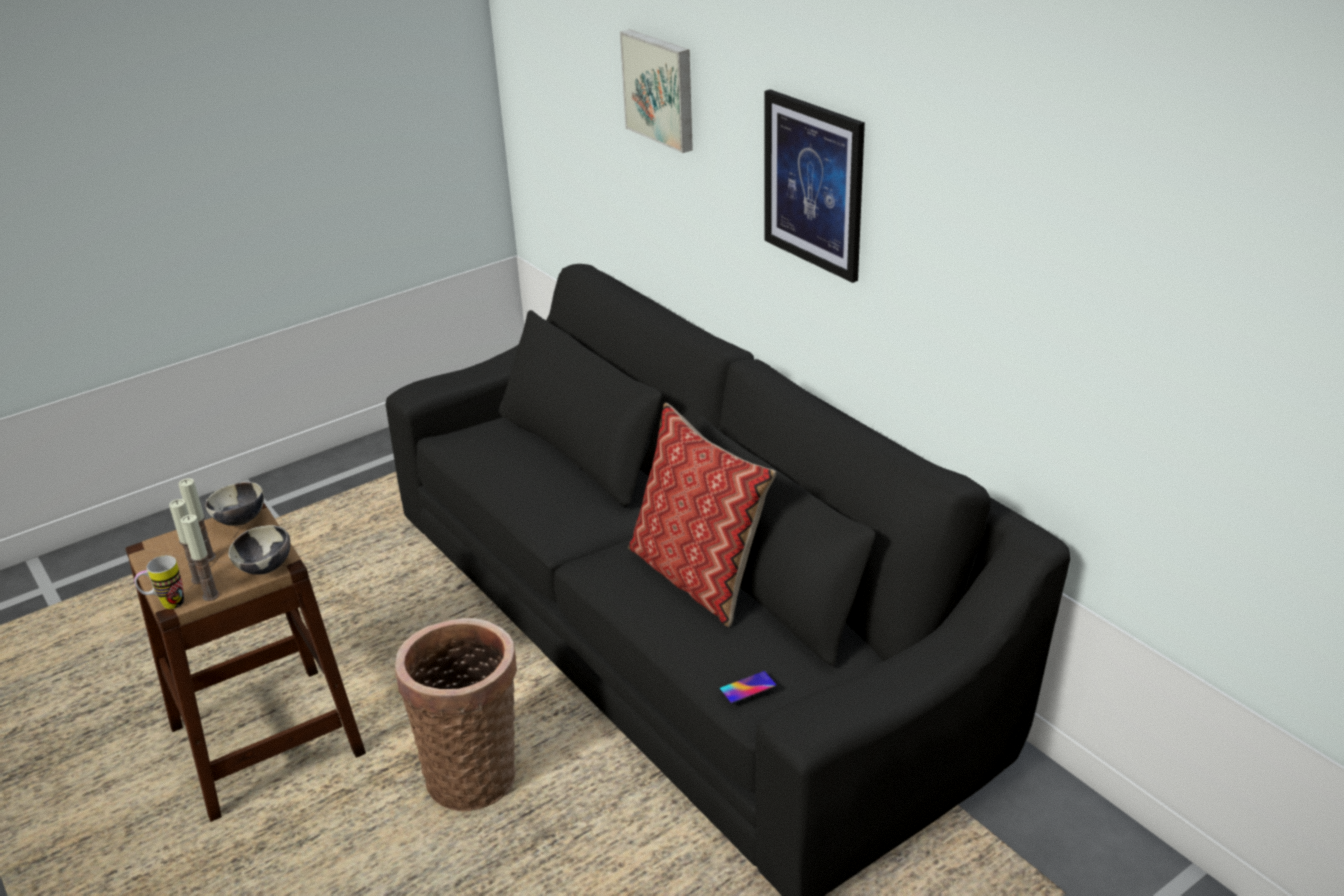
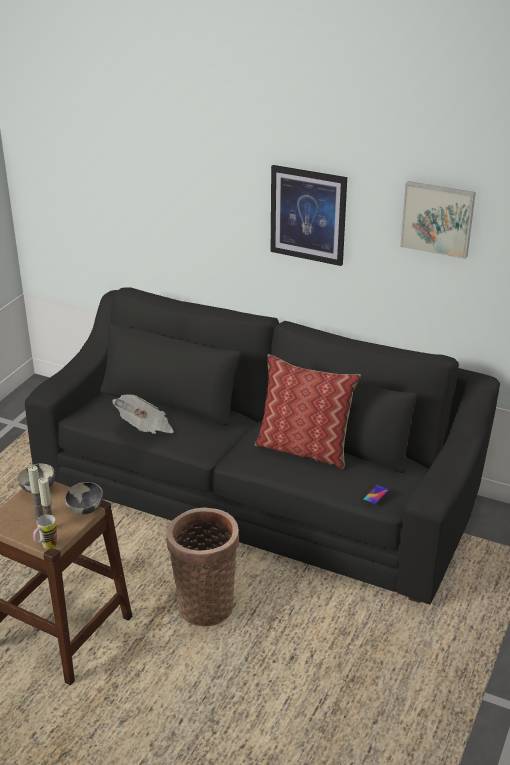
camera: 30 degrees left, 0 degrees up
candle [181,514,220,601] -> none
picture [620,29,693,153] -> picture moved to [400,181,476,259]
none -> newspaper [112,394,174,434]

